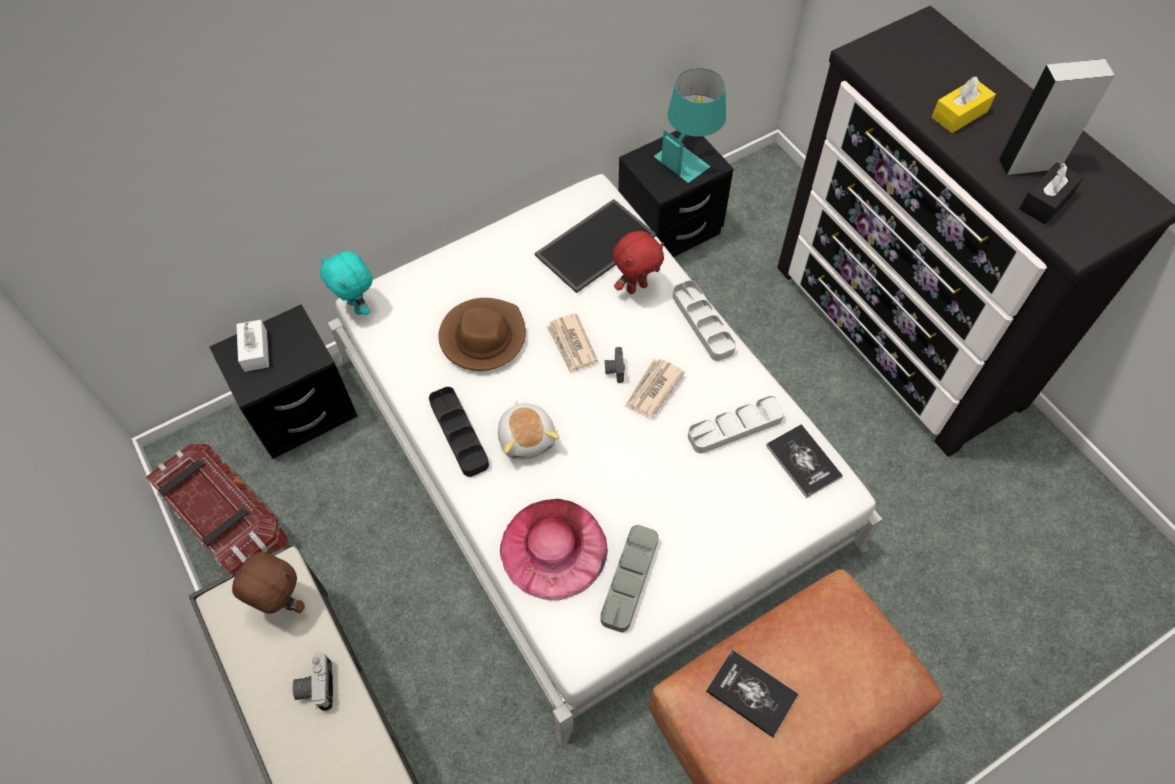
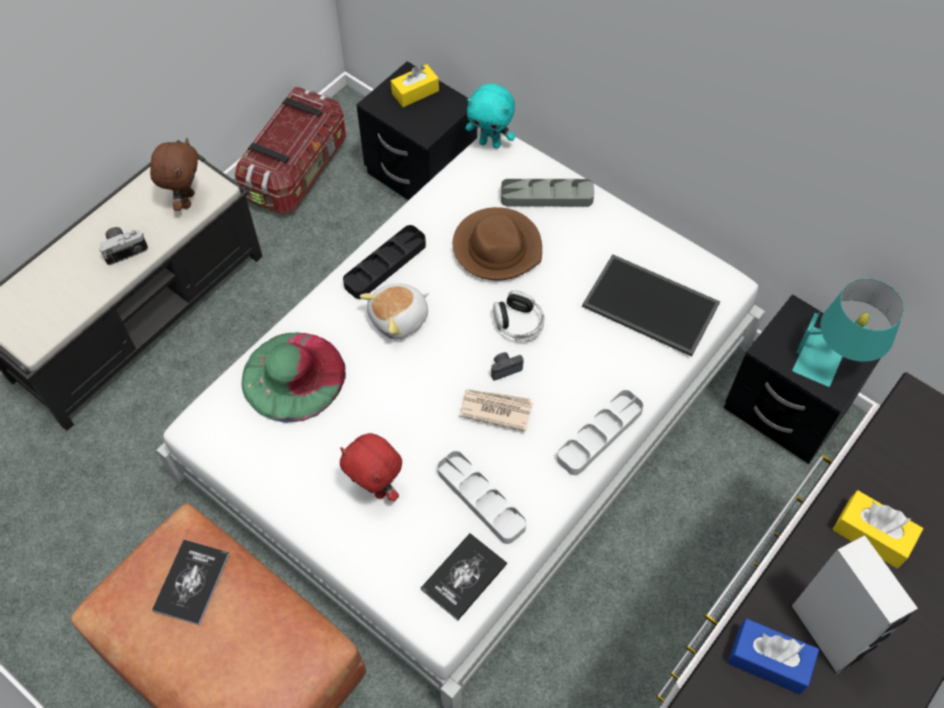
camera: 70 degrees right, 0 degrees up
white tissue box [236,320,269,372] -> yellow tissue box [391,64,439,107]
turquoise plush toy [320,251,372,315] -> turquoise plush toy turned 105 degrees counterclockwise [466,84,515,148]
pink hat [500,499,608,600] -> green hat [242,332,346,423]
newspaper [546,313,598,374] -> headphones [493,290,545,341]
grey tray [600,525,658,632] -> grey tray moved to [501,179,594,207]
red plush toy [613,231,664,294] -> red plush toy moved to [340,433,402,501]
black tissue box [1019,162,1084,224] -> blue tissue box [728,618,819,694]

